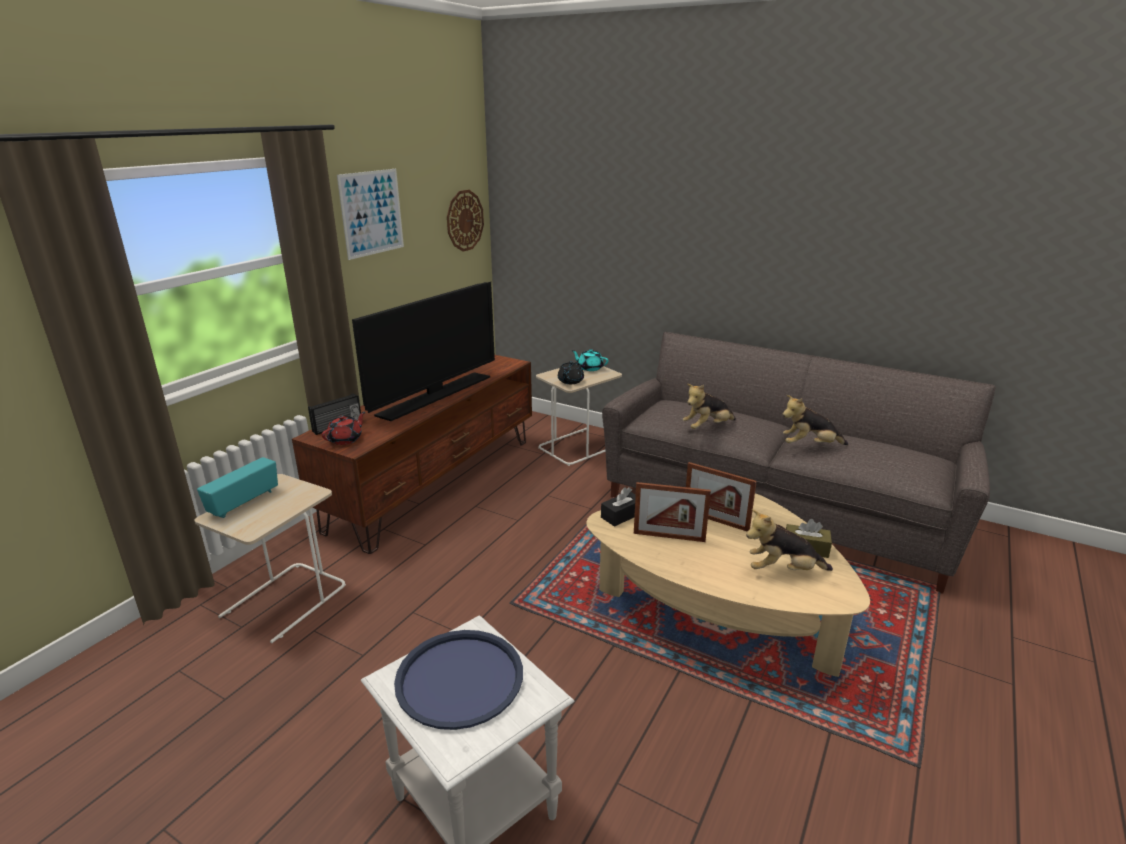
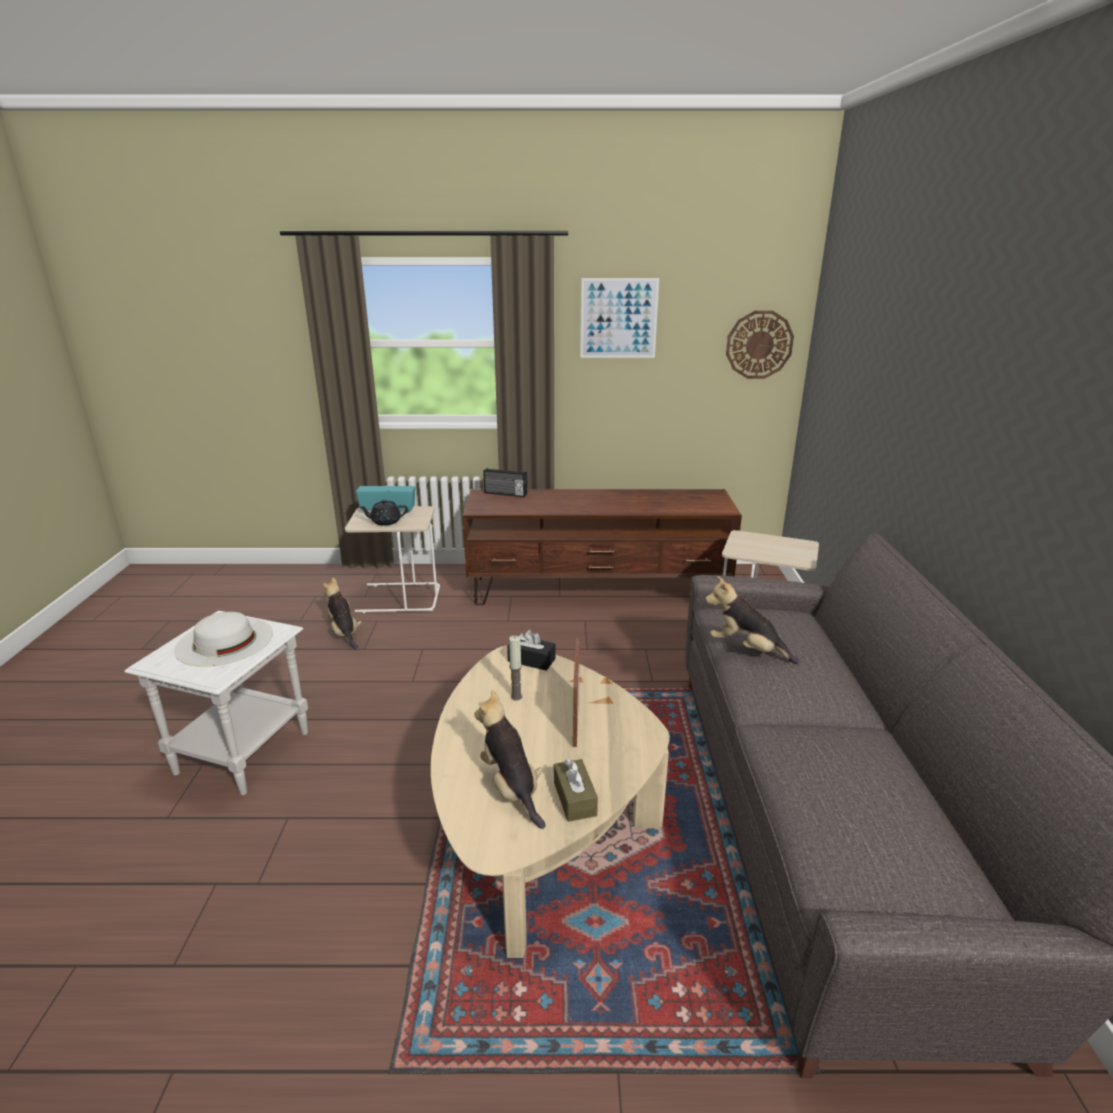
camera: 60 degrees right, 0 degrees up
red teapot [322,412,365,445] -> none
television [352,282,495,421] -> none
blue tray [394,630,523,730] -> white hat [174,612,273,667]
black teapot [558,361,584,384] -> black teapot moved to [358,500,408,526]
turquoise teapot [571,349,608,371] -> none
picture frame [634,482,711,542] -> candle [509,635,522,701]
plush toy [782,395,848,445] -> plush toy moved to [323,578,362,650]

